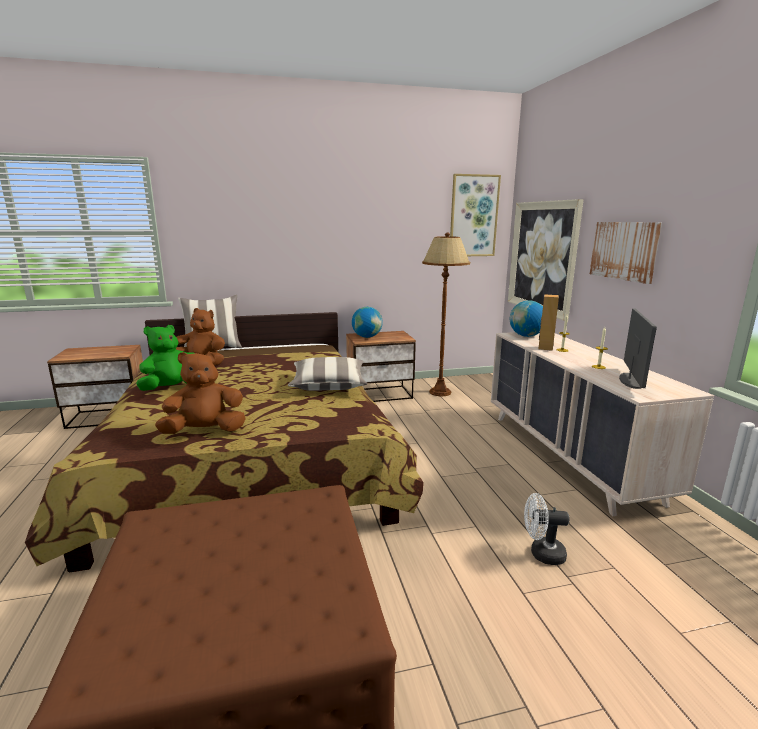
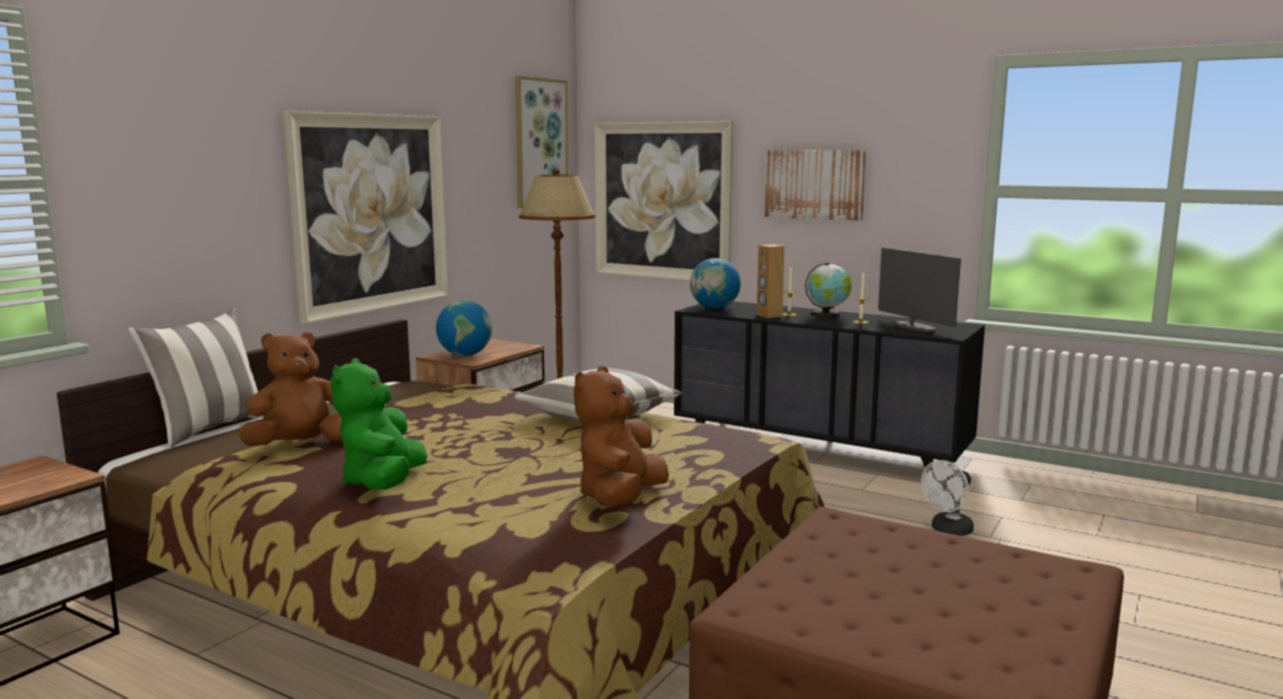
camera: 45 degrees left, 5 degrees down
beige dresser [491,332,714,516] -> black dresser [674,301,985,482]
none -> picture [283,111,449,324]
none -> globe [805,263,851,318]

